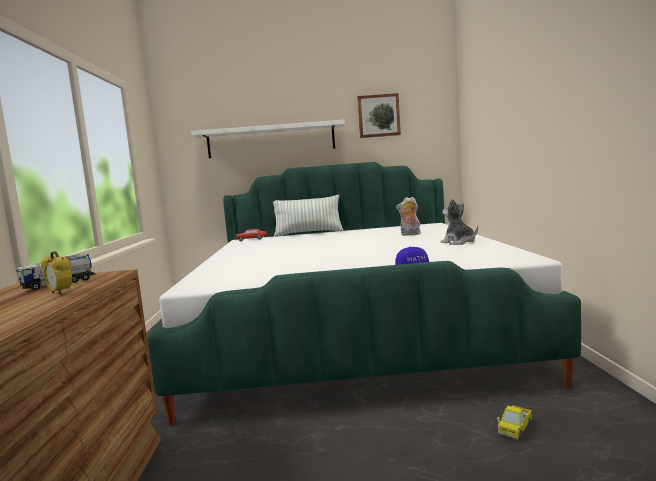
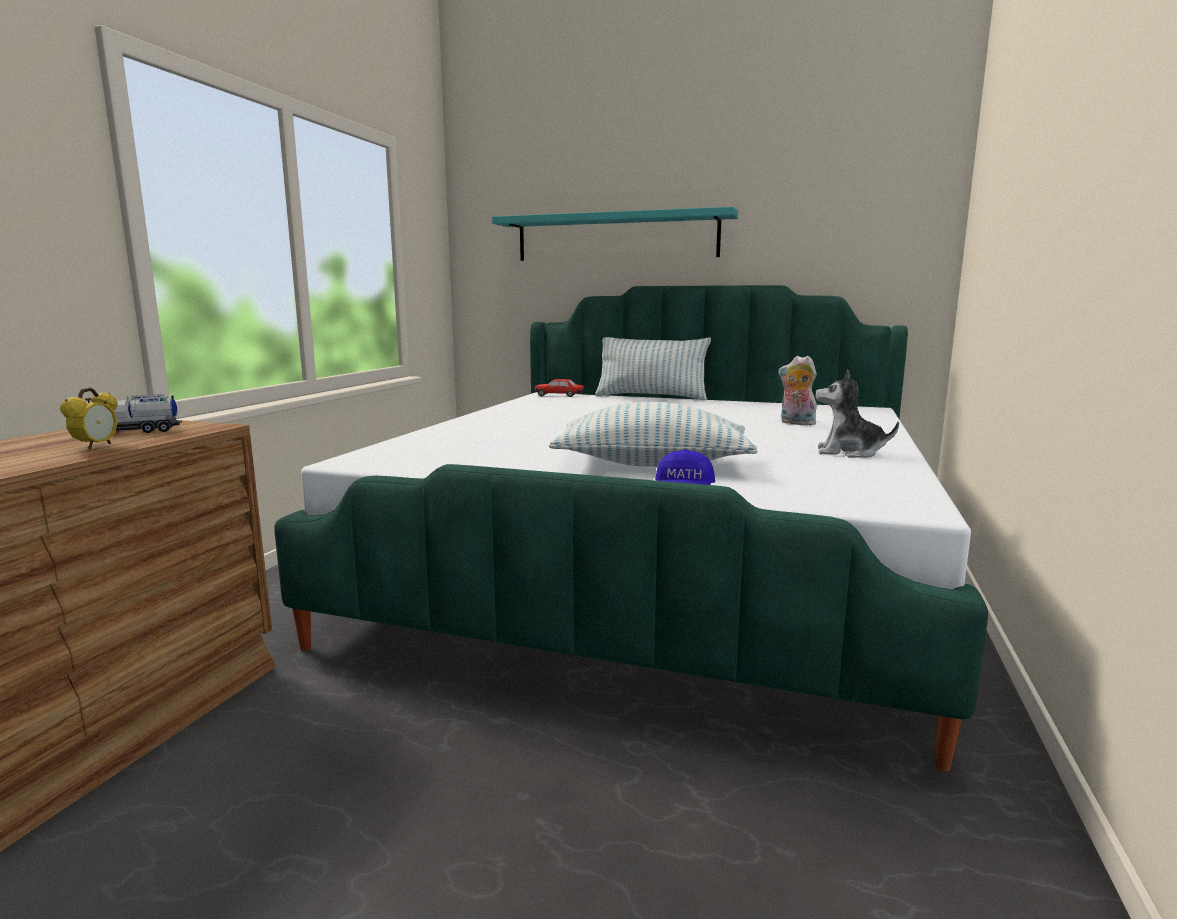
camera: 20 degrees right, 5 degrees up
alarm clock [41,251,72,295] -> alarm clock turned 135 degrees counterclockwise [60,387,118,449]
white shelf [191,120,345,158] -> turquoise shelf [492,207,738,261]
picture [357,93,401,138] -> none
plush toy [441,198,478,245] -> plush toy turned 60 degrees counterclockwise [815,370,899,458]
toy truck [497,405,532,440] -> none
none -> pillow [549,402,758,467]

